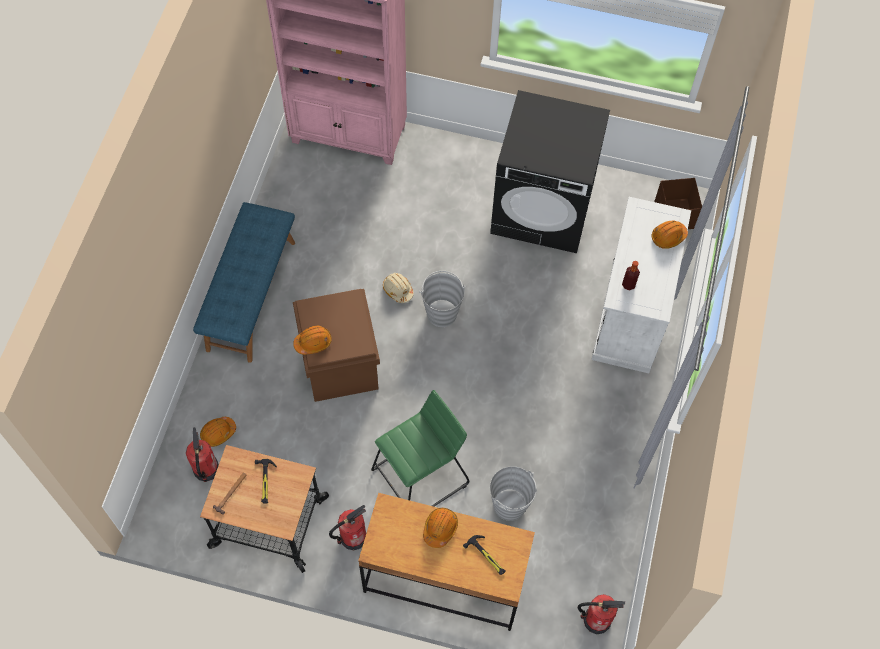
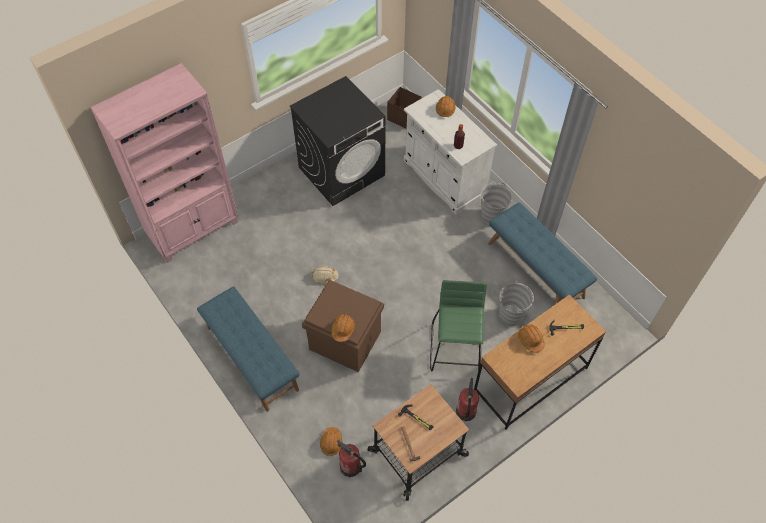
camera: 50 degrees left, 5 degrees down
grey bucket [419,271,466,327] -> grey bucket moved to [481,183,512,224]
fire extinguisher [578,594,625,634] -> none
none -> blue bench [488,202,597,303]

